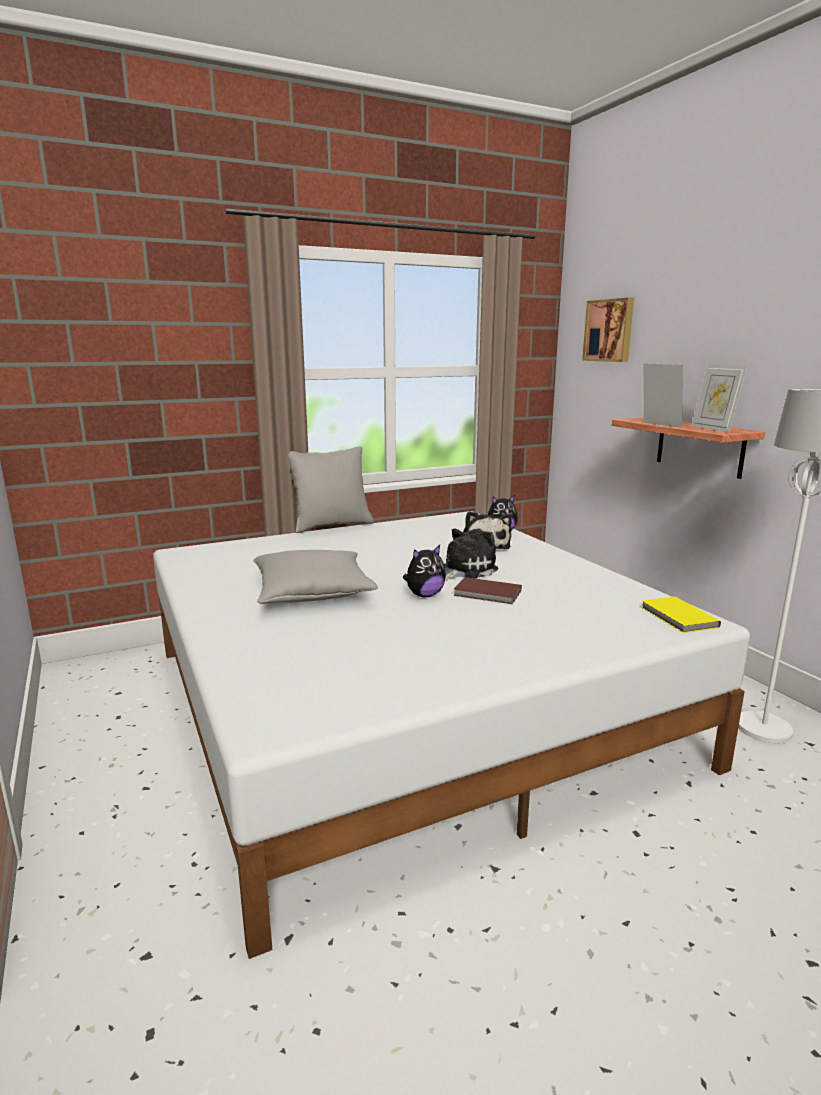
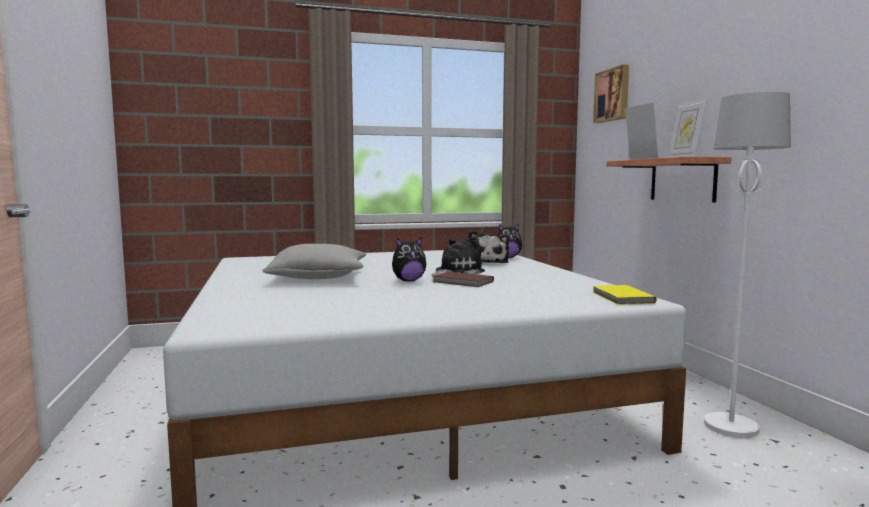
camera: 10 degrees right, 10 degrees down
grey pillow [287,446,374,533] -> none

